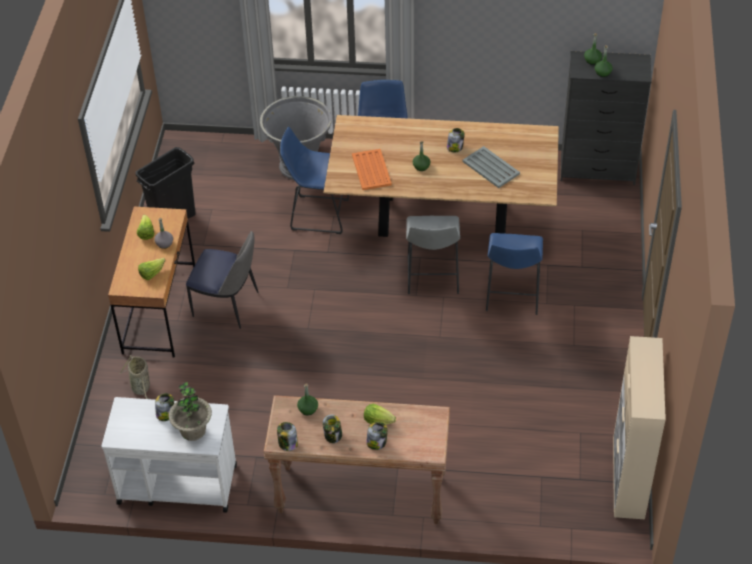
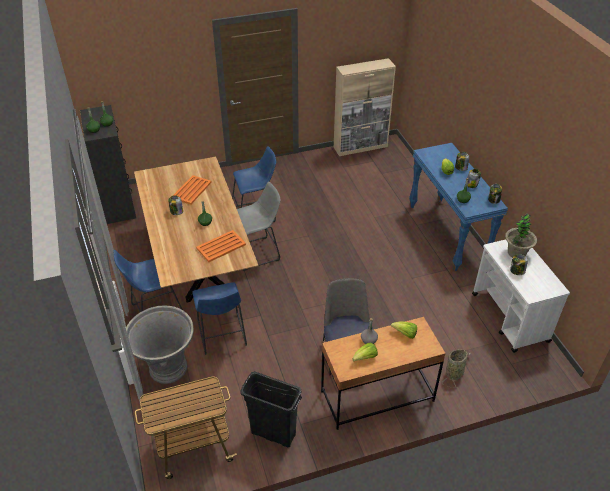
camera: 115 degrees left, 5 degrees down
brown console table [264,395,450,524] -> blue console table [409,143,508,271]
grey tray [463,146,520,188] -> orange tray [173,175,212,205]
none -> cart [134,376,237,479]

